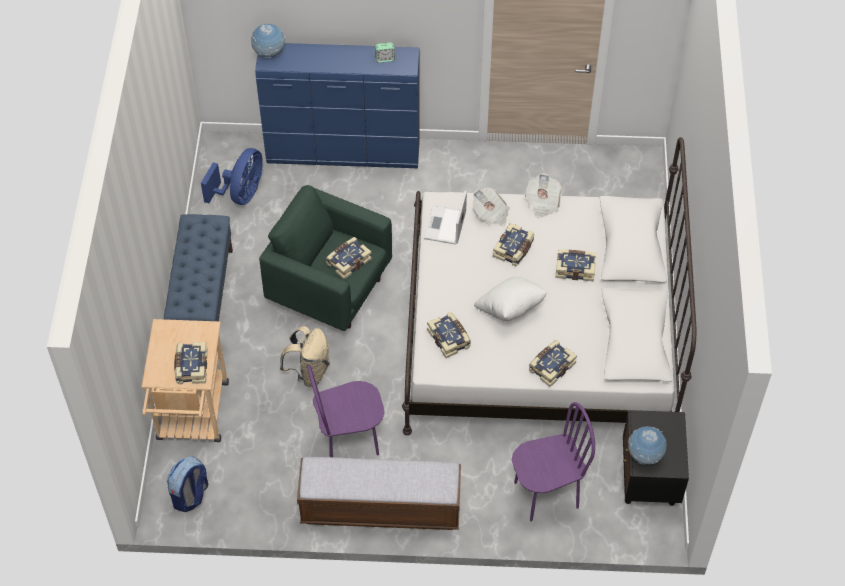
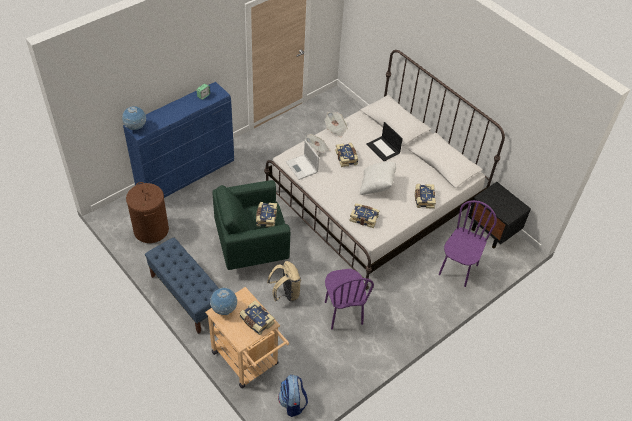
camera: 45 degrees left, 5 degrees down
blue fan [201,148,263,205] -> brown laundry basket [126,182,169,243]
bench [297,457,461,530] -> none
purple chair [307,364,385,457] -> purple chair turned 45 degrees counterclockwise [325,269,374,330]
book [556,249,596,281] -> laptop [366,122,403,161]
globe [628,426,667,465] -> globe moved to [210,287,237,315]

